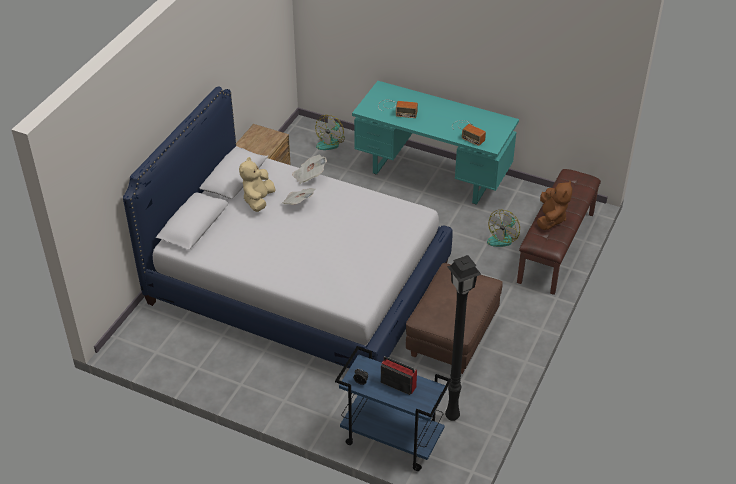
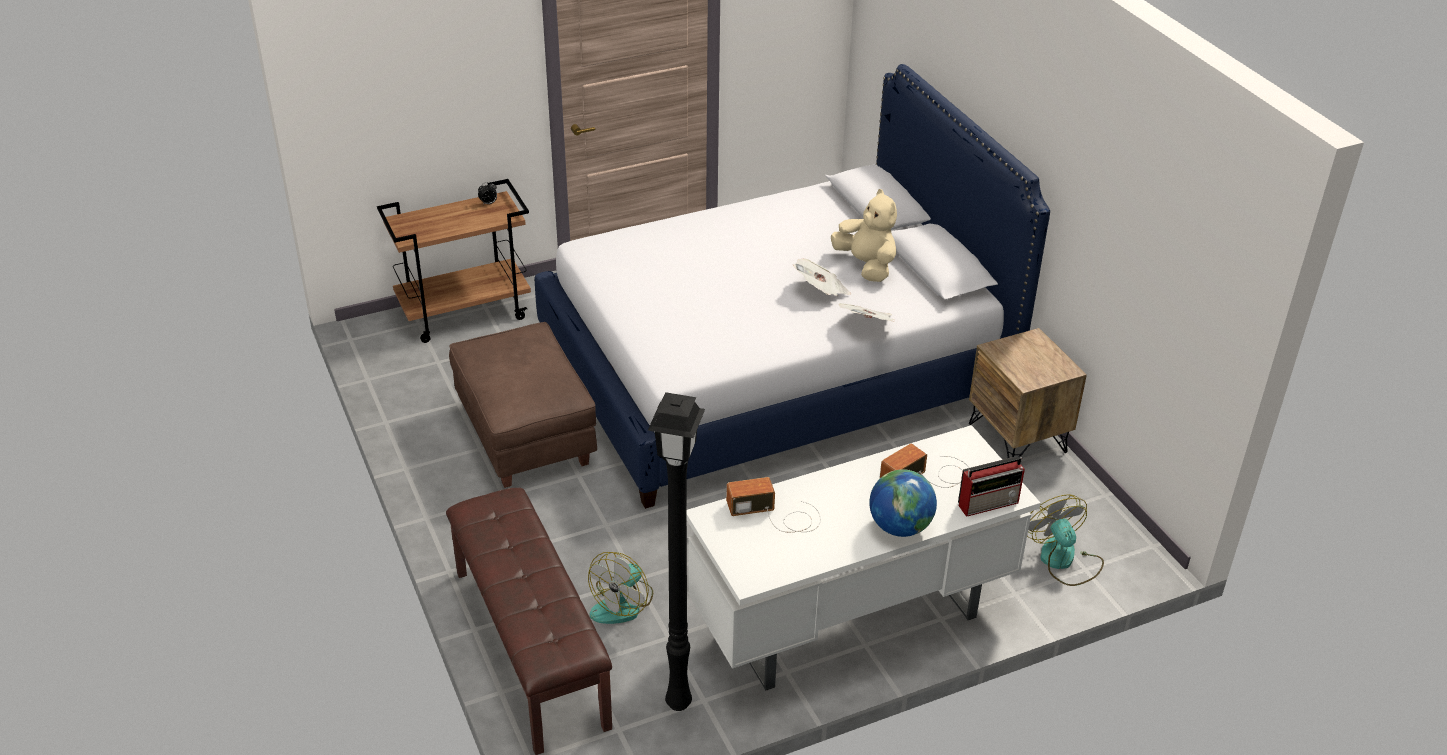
camera: 130 degrees right, 5 degrees down
blue cart [335,346,451,471] -> brown cart [377,179,531,343]
turquoise desk [352,81,519,205] -> white desk [687,425,1041,690]
radio [381,356,417,395] -> radio moved to [958,457,1025,517]
black floor lamp [445,255,481,421] -> black floor lamp moved to [648,392,705,711]
fan [487,210,520,247] -> fan turned 135 degrees counterclockwise [588,552,653,624]
brown plush toy [537,181,572,230] -> none
none -> globe [869,469,937,537]

